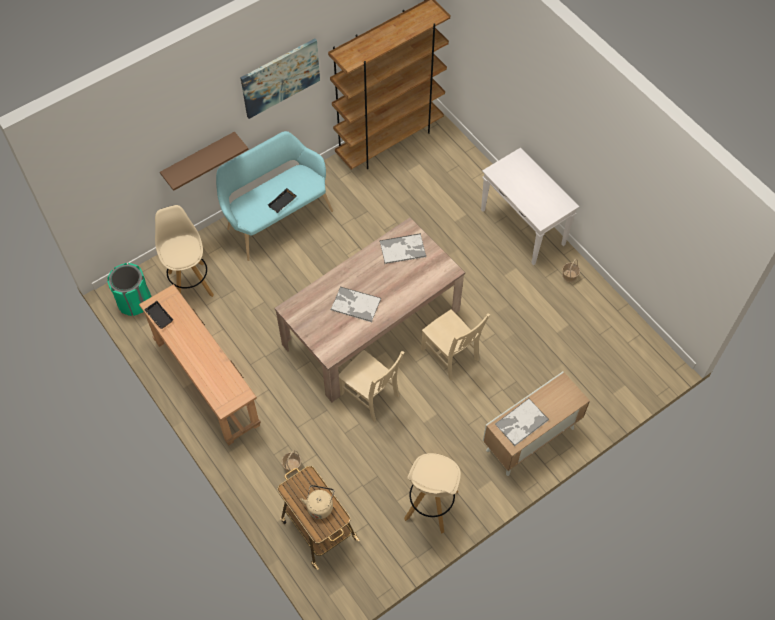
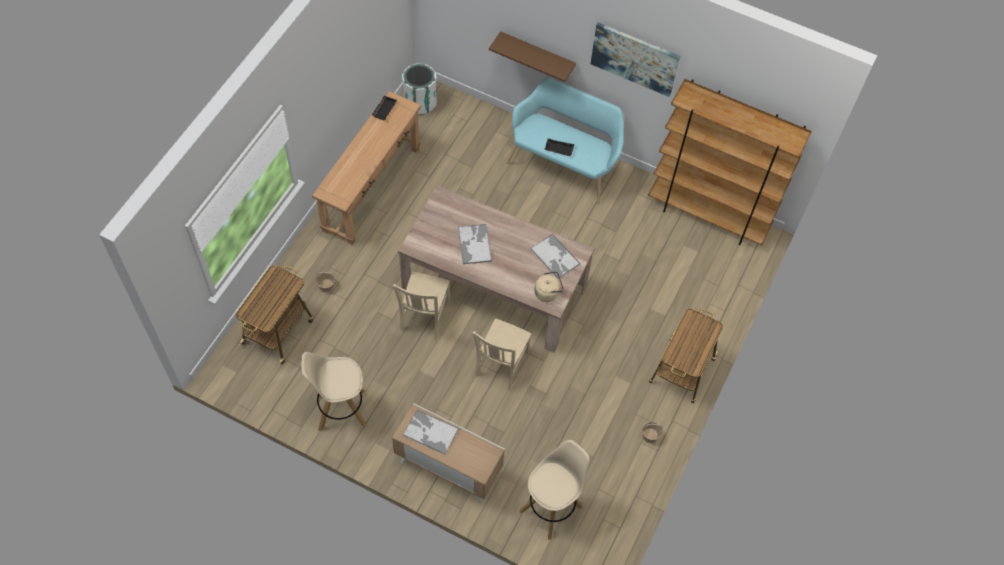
camera: 60 degrees right, 0 degrees up
green trash can [107,263,152,316] -> white trash can [402,63,437,115]
beige stool [155,205,214,297] -> beige stool moved to [520,440,589,540]
beige kettle [300,485,334,519] -> beige kettle moved to [534,271,564,302]
white console table [481,148,579,265] -> cart [649,309,723,403]

